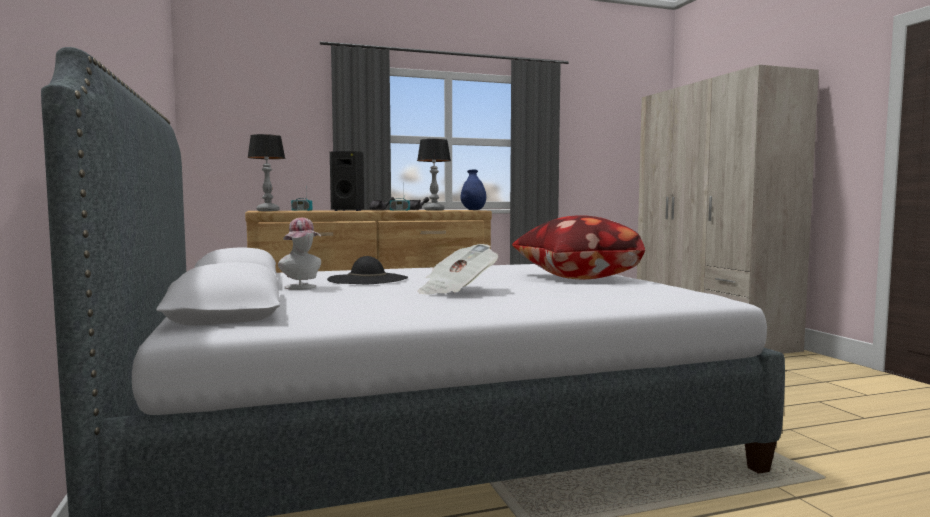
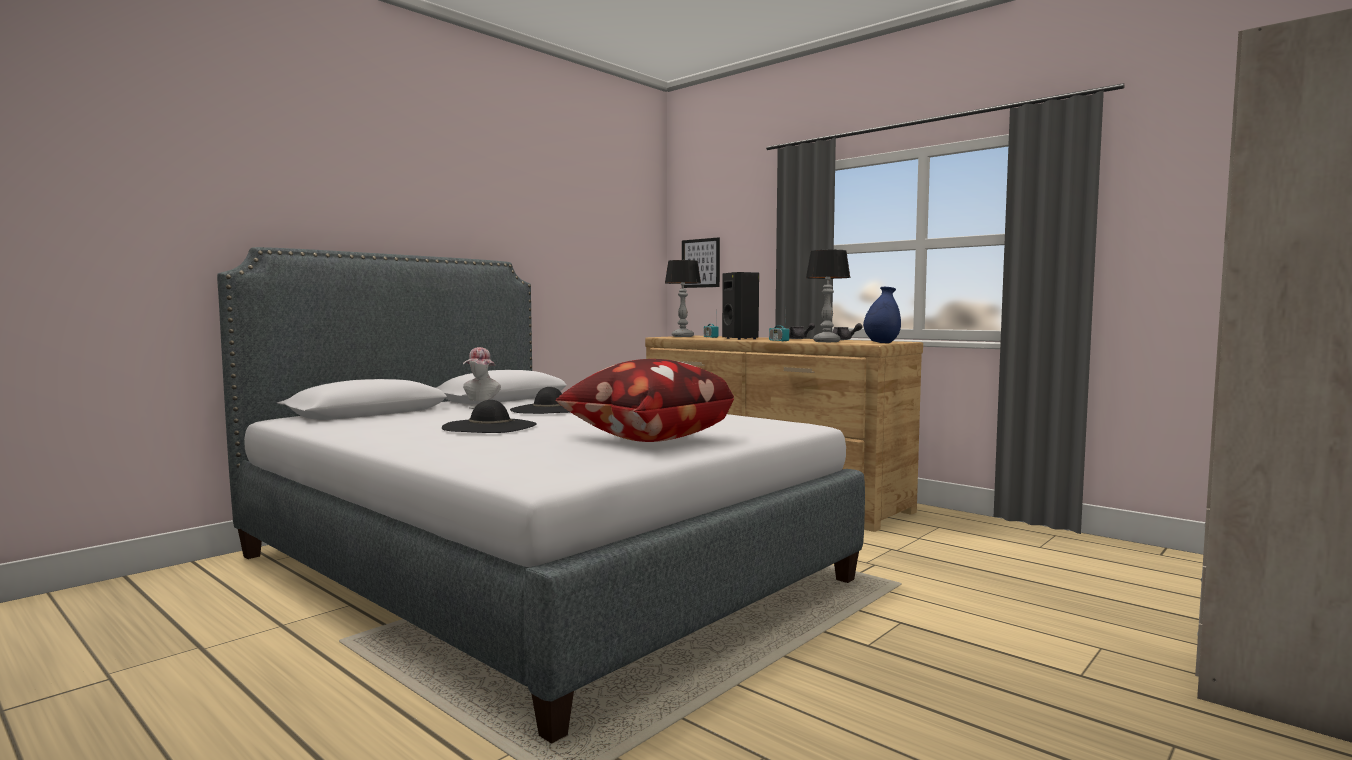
camera: 60 degrees right, 0 degrees up
newspaper [418,244,498,295] -> black hat [442,400,537,433]
none -> picture [682,237,720,288]

